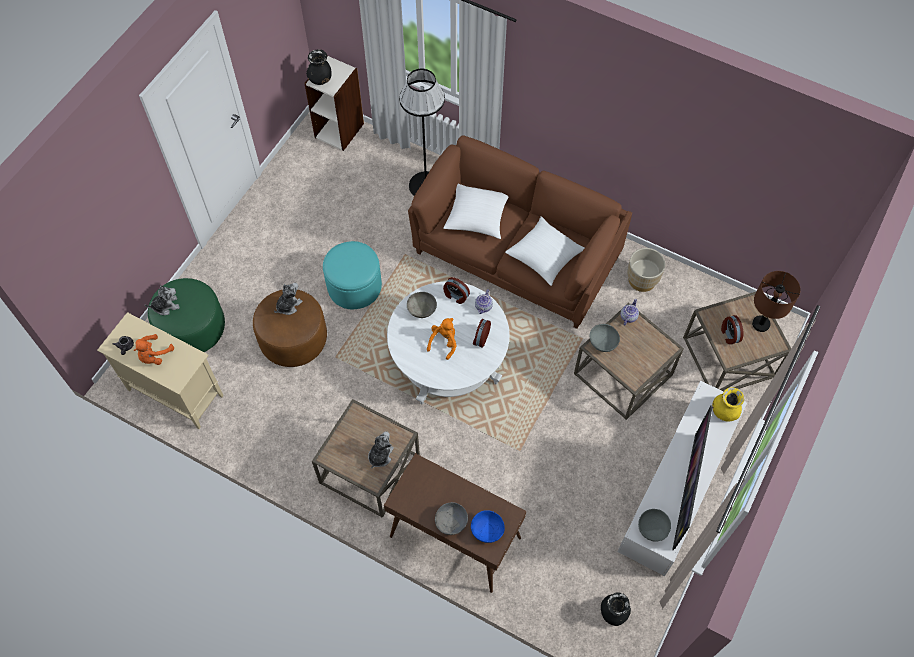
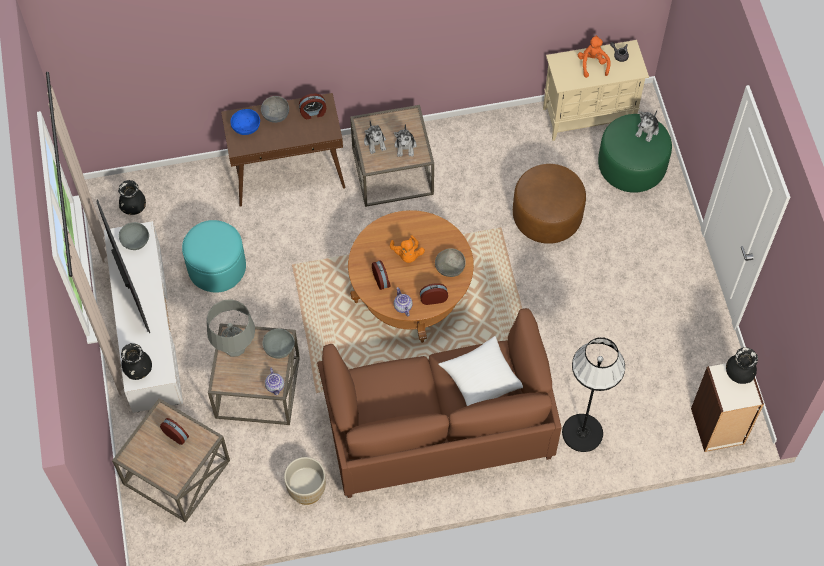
camera: 140 degrees right, 0 degrees up
plush toy [274,283,303,315] -> plush toy moved to [394,124,417,157]
turquoise ottoman [323,241,382,309] -> turquoise ottoman moved to [182,220,246,292]
white coffee table [387,281,510,405] -> brown coffee table [348,210,474,343]
white pillow [505,216,585,286] -> none
yellow vase [712,387,744,422] -> black vase [121,343,152,380]
brown table lamp [752,271,801,332] -> none
none -> grey table lamp [207,300,255,357]
none -> alarm clock [299,93,326,119]

